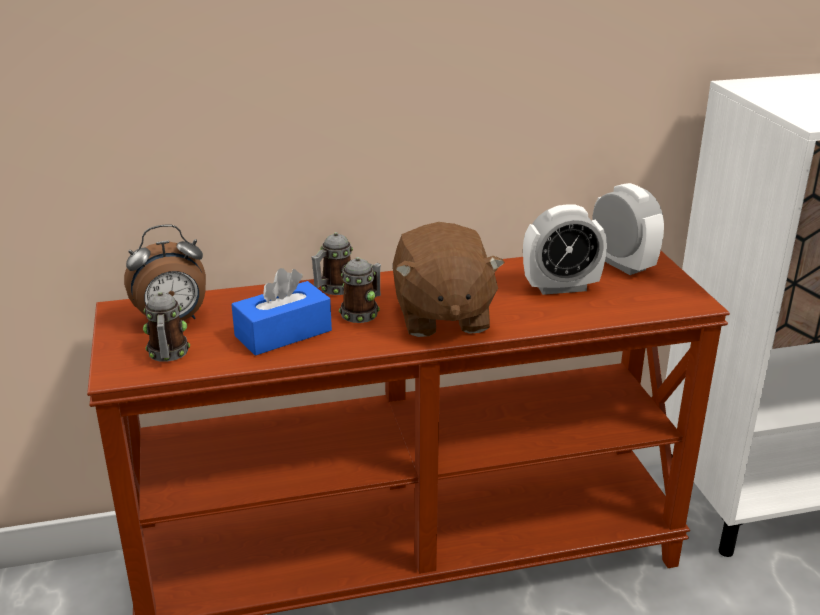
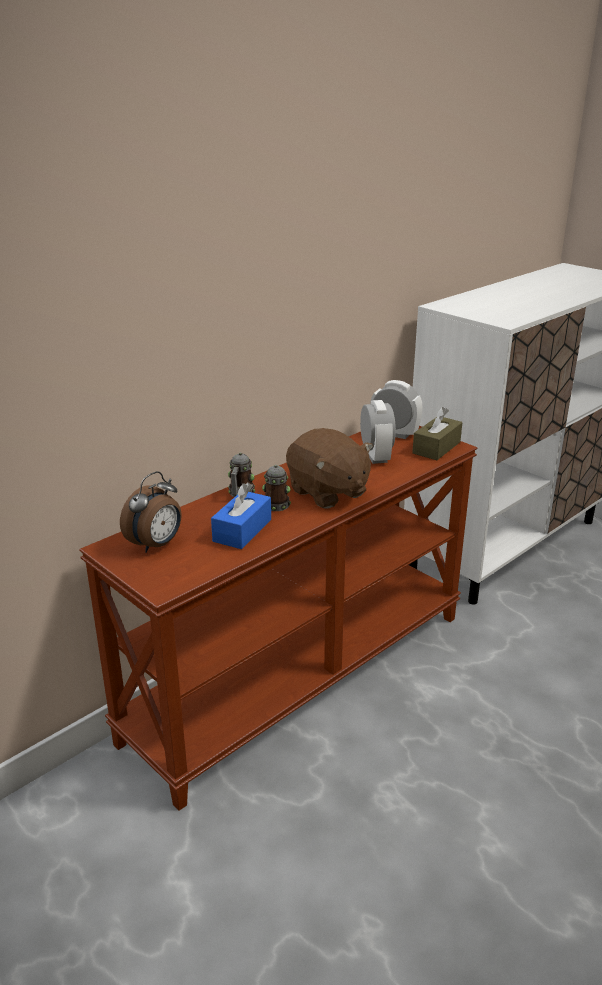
camera: 30 degrees left, 0 degrees up
mug [143,291,190,362] -> none
alarm clock [523,204,607,295] -> alarm clock turned 60 degrees counterclockwise [360,400,396,464]
none -> brown tissue box [412,407,462,460]

